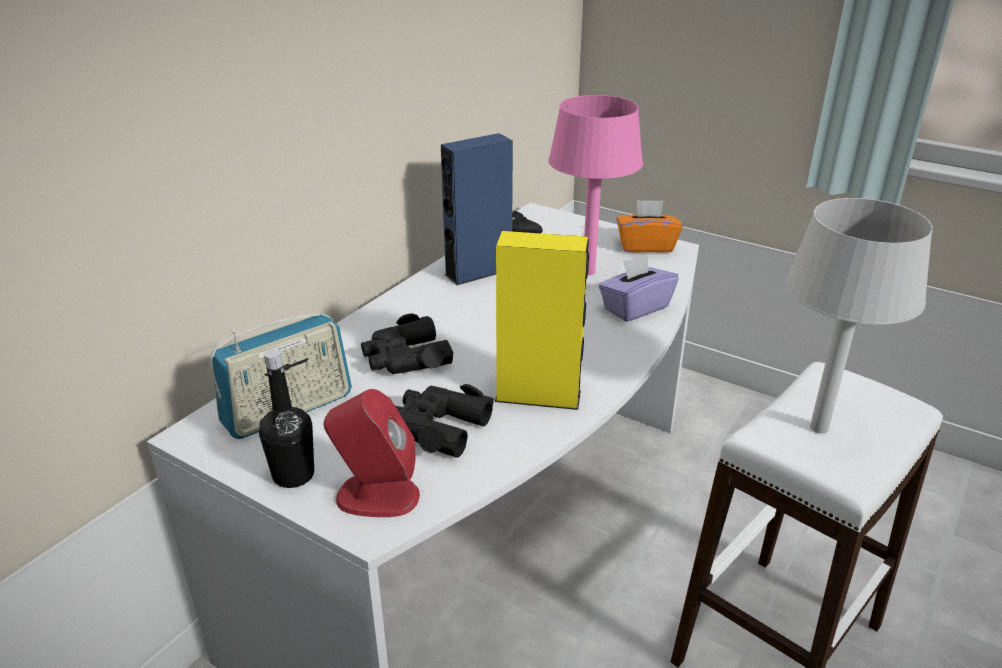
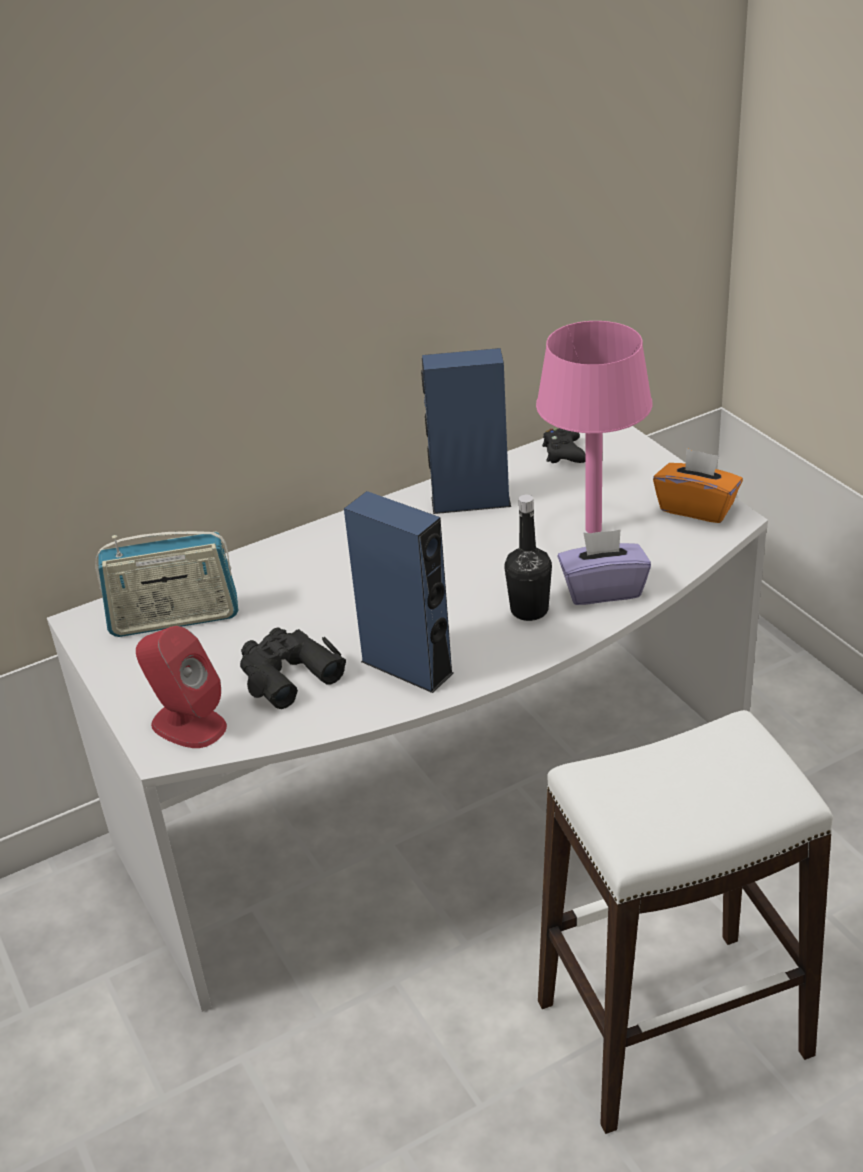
camera: 30 degrees right, 5 degrees up
black bottle [259,349,314,488] -> black bottle moved to [504,495,552,621]
black binoculars [361,314,454,374] -> none
yellow speaker [495,231,589,410] -> blue speaker [344,491,454,693]
grey table lamp [786,198,933,434] -> none

